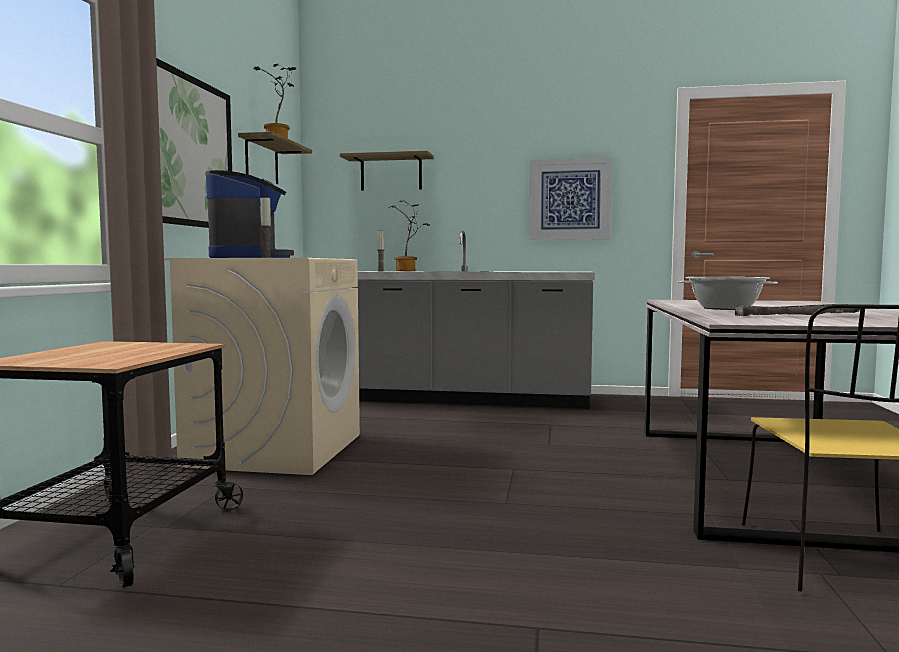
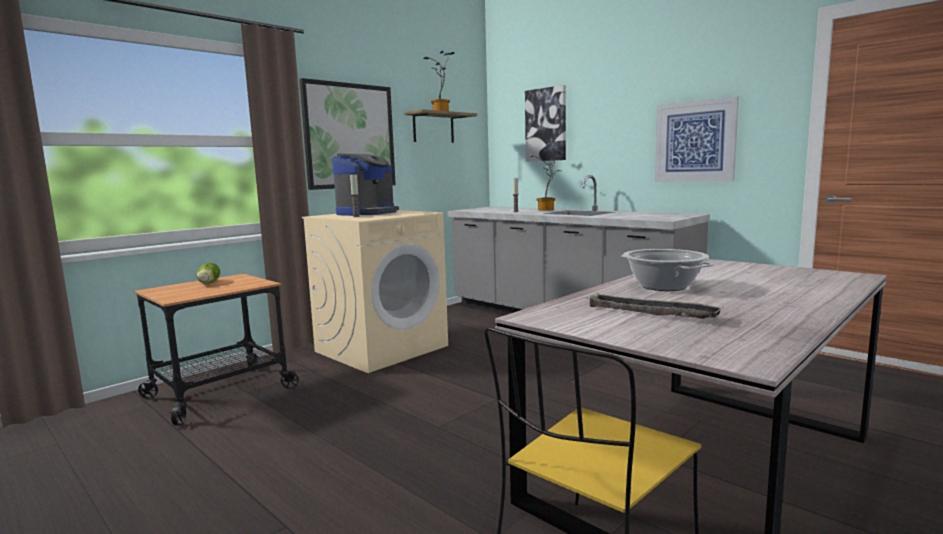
camera: 35 degrees right, 5 degrees up
shelf [340,151,434,191] -> picture [525,85,566,161]
none -> lettuce [196,263,220,284]

